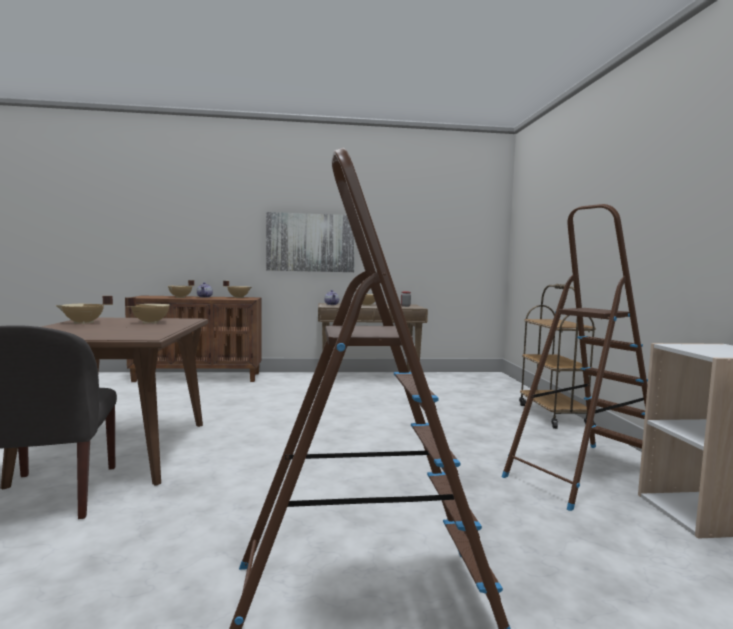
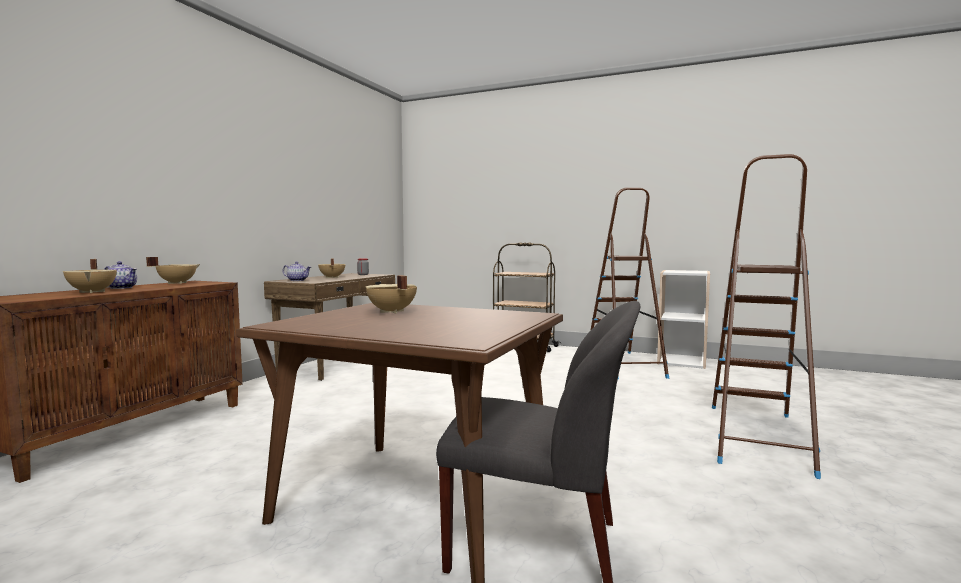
camera: 60 degrees left, 0 degrees up
beige cooking pot [56,296,113,324] -> none
picture [266,212,355,272] -> none

